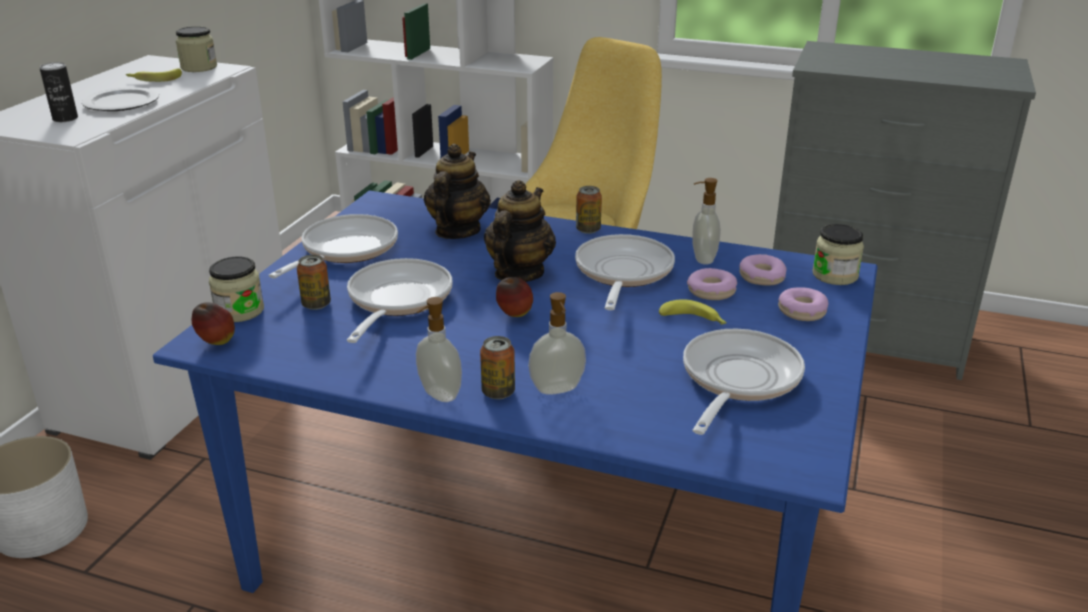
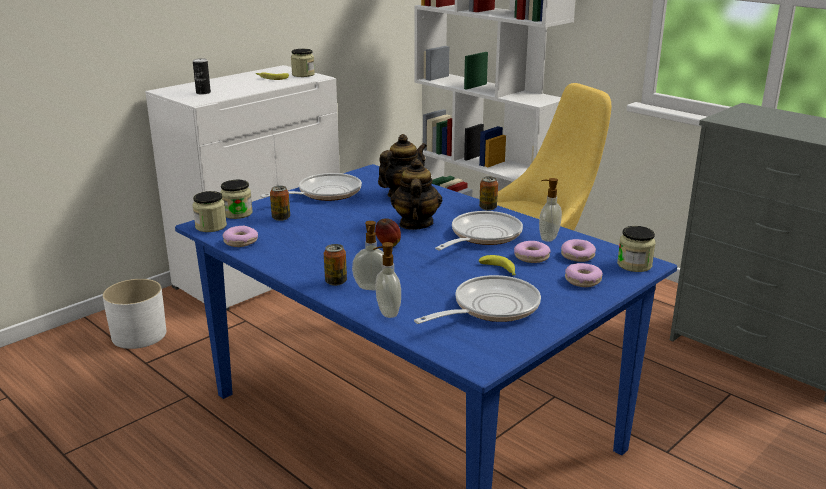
camera: 25 degrees right, 5 degrees down
plate [82,87,159,111] -> none
apple [192,302,235,345] -> jar [193,191,227,232]
frying pan [347,258,452,343] -> none
soap dispenser [416,297,462,402] -> soap dispenser moved to [373,242,401,318]
teapot [484,180,556,282] -> teapot turned 45 degrees counterclockwise [390,158,442,230]
none -> donut [223,226,258,247]

